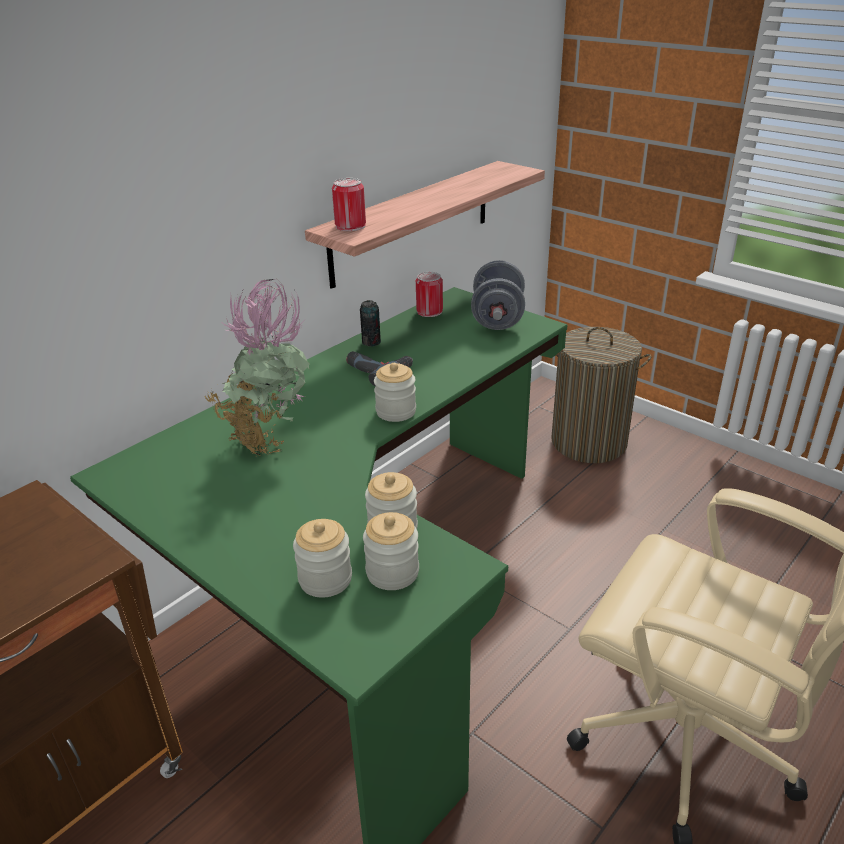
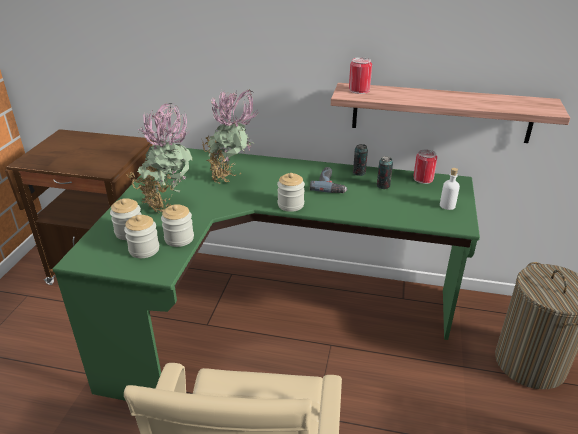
camera: 60 degrees right, 0 degrees up
grey dumbbell [471,260,525,330] -> white bottle [440,168,460,210]
none -> potted plant [127,103,192,213]
none -> can [377,156,393,189]

